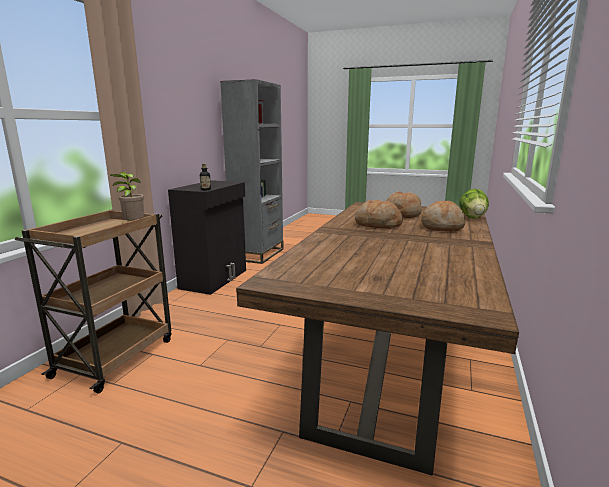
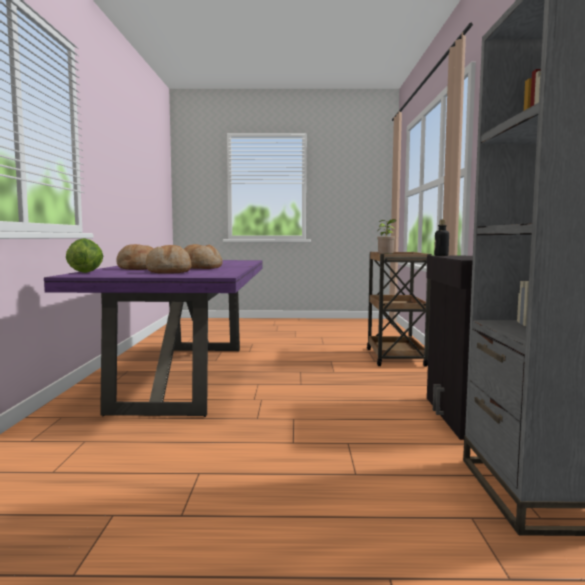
camera: 160 degrees right, 10 degrees down
brown dining table [236,202,519,476] -> purple dining table [44,260,263,417]

